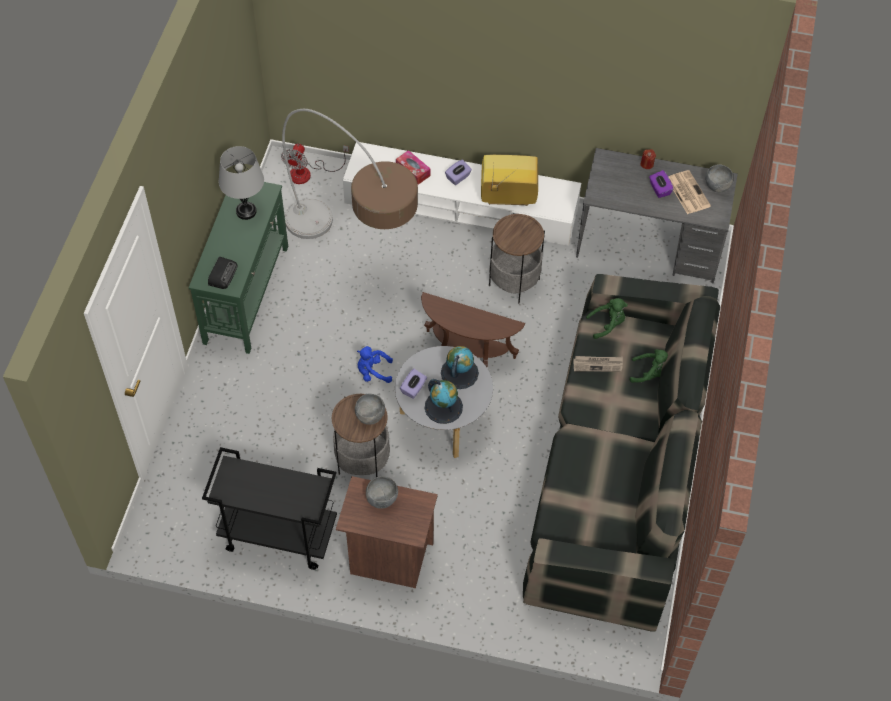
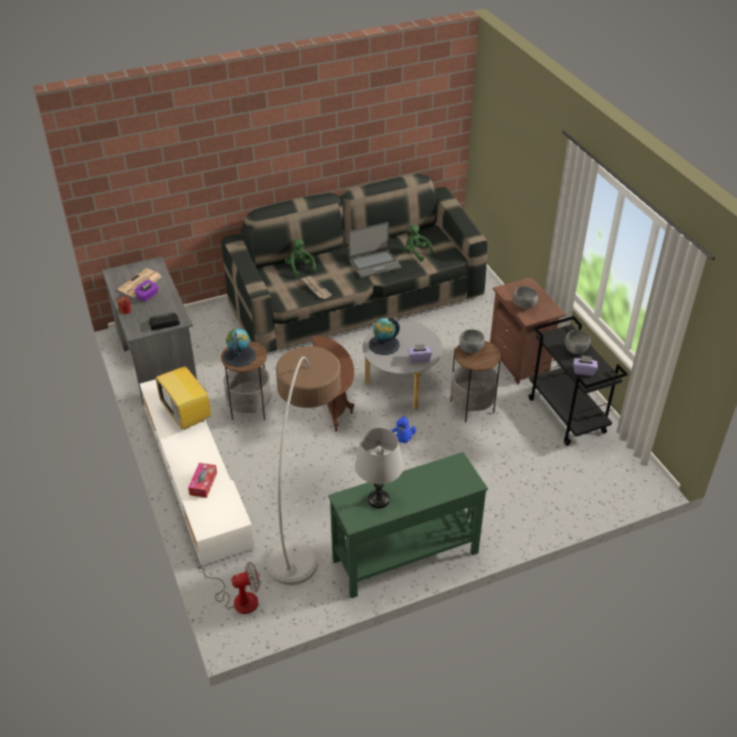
camera: 125 degrees left, 15 degrees down
radio [208,257,238,289] -> radio moved to [149,313,180,330]
globe [425,379,463,424] -> globe moved to [224,328,256,367]
purple tissue box [445,160,472,185] -> purple tissue box moved to [573,355,598,376]
green plush toy [586,298,628,339] -> green plush toy moved to [404,225,434,262]
grey bowl [705,164,734,193] -> grey bowl moved to [565,329,590,354]
none -> laptop [348,222,401,278]

